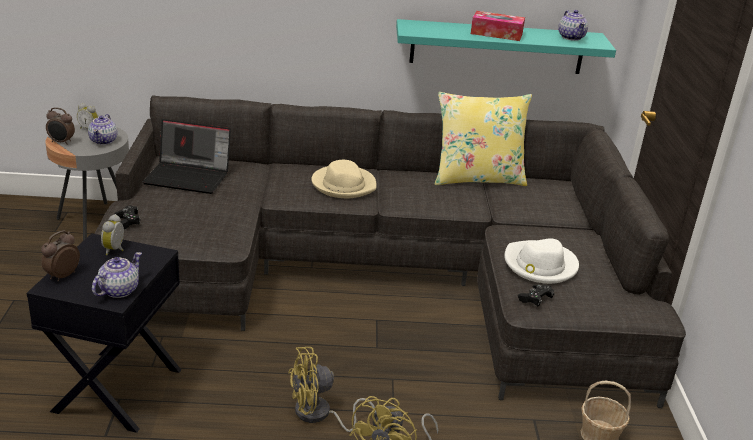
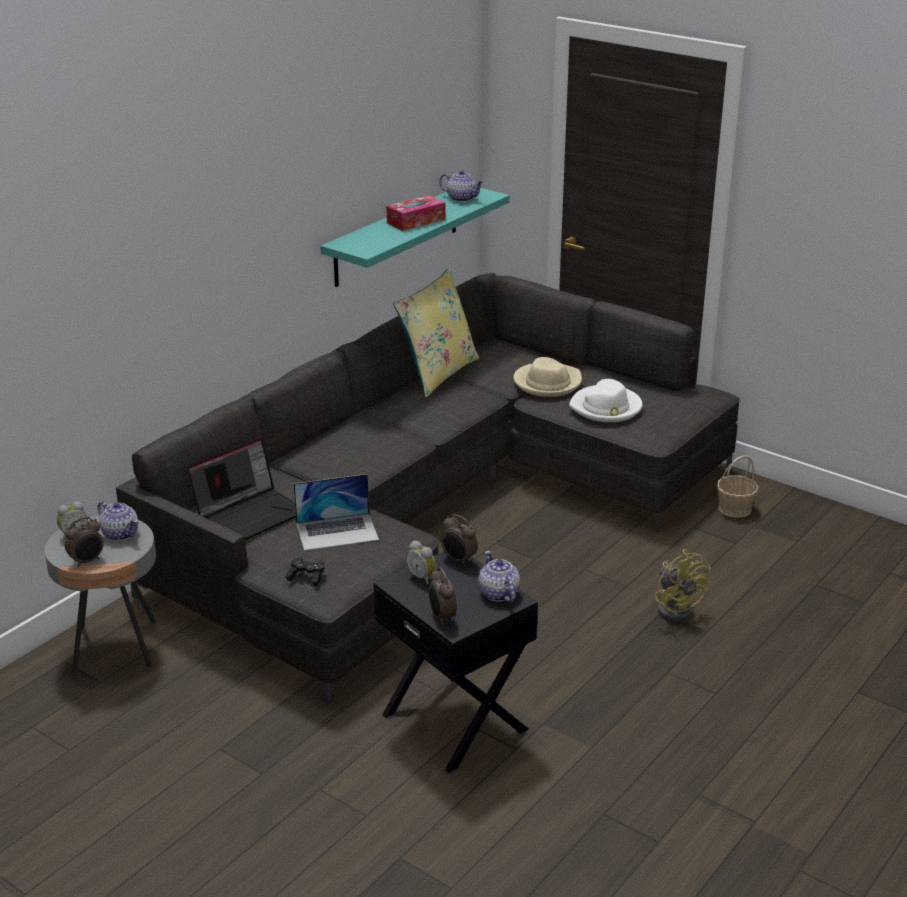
camera: 50 degrees left, 0 degrees up
yellow fan [288,347,376,432] -> none
beige hat [311,160,377,198] -> beige hat moved to [513,357,582,397]
black game controller [518,285,555,306] -> none
none -> laptop [294,474,379,551]
none -> alarm clock [440,514,478,566]

